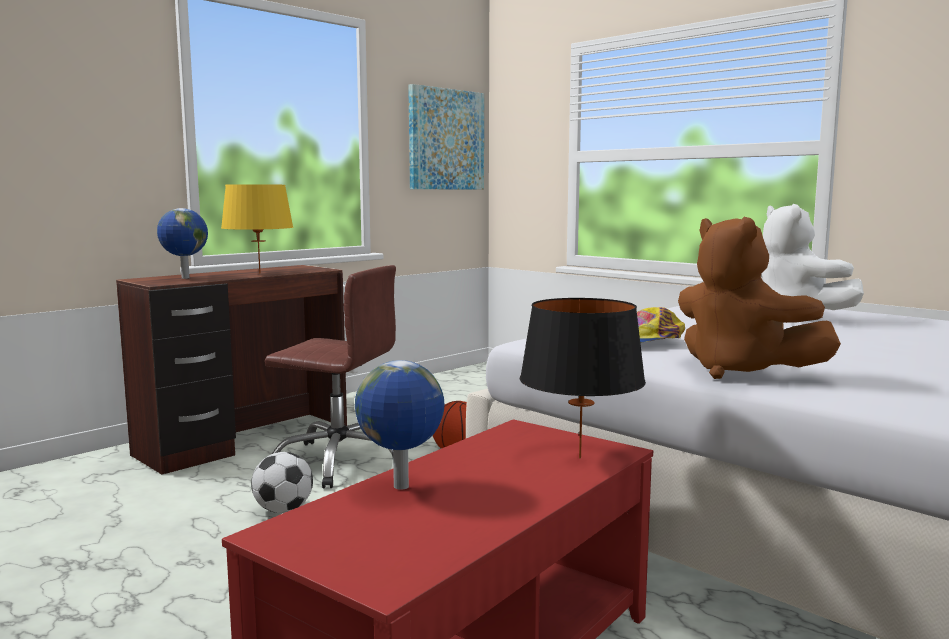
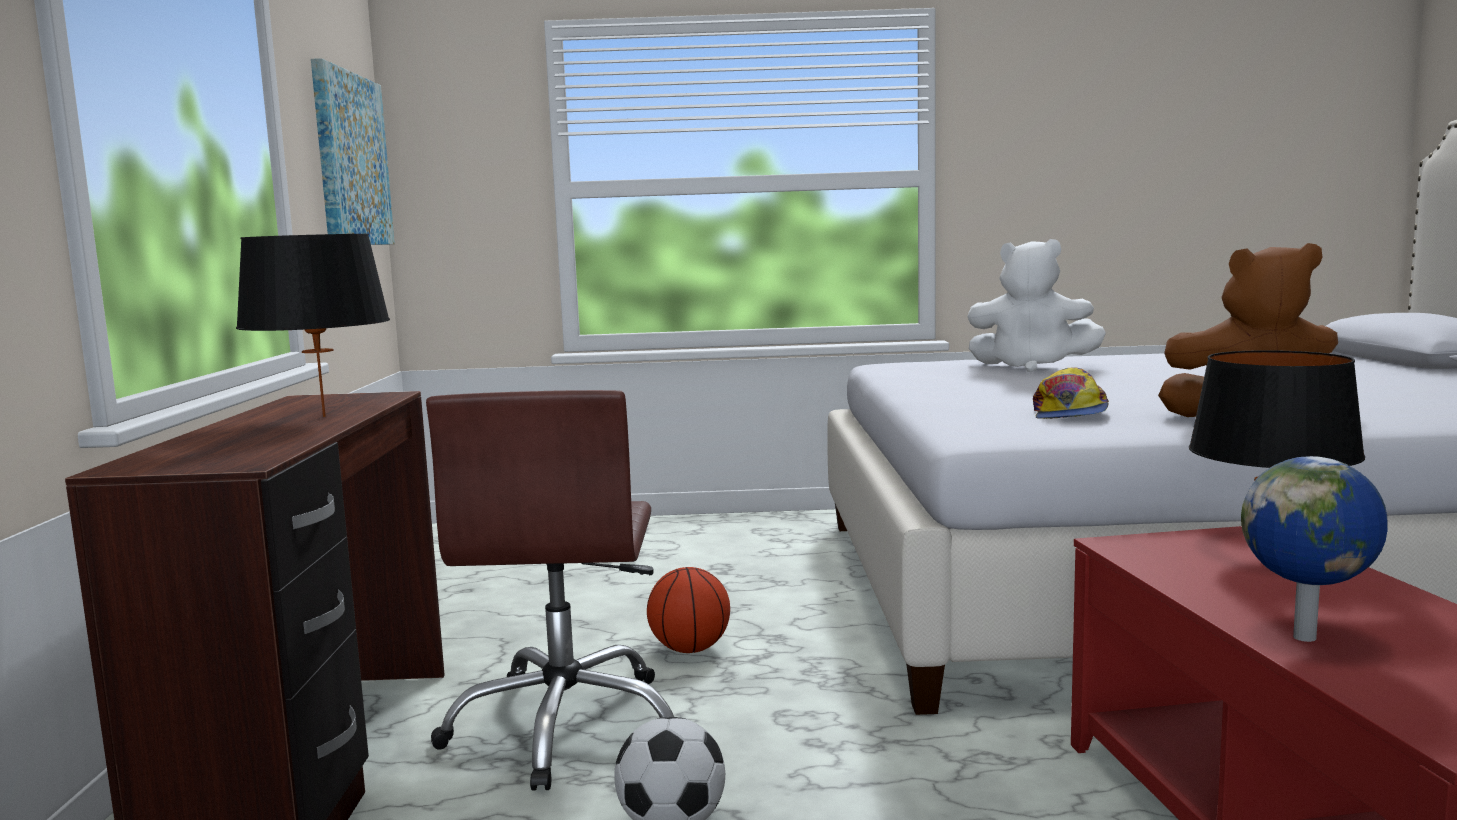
camera: 45 degrees left, 0 degrees up
globe [157,208,208,279] -> none
yellow table lamp [221,184,294,274] -> black table lamp [236,234,390,417]
brown office chair [265,265,396,488] -> brown office chair turned 120 degrees clockwise [426,390,674,791]

